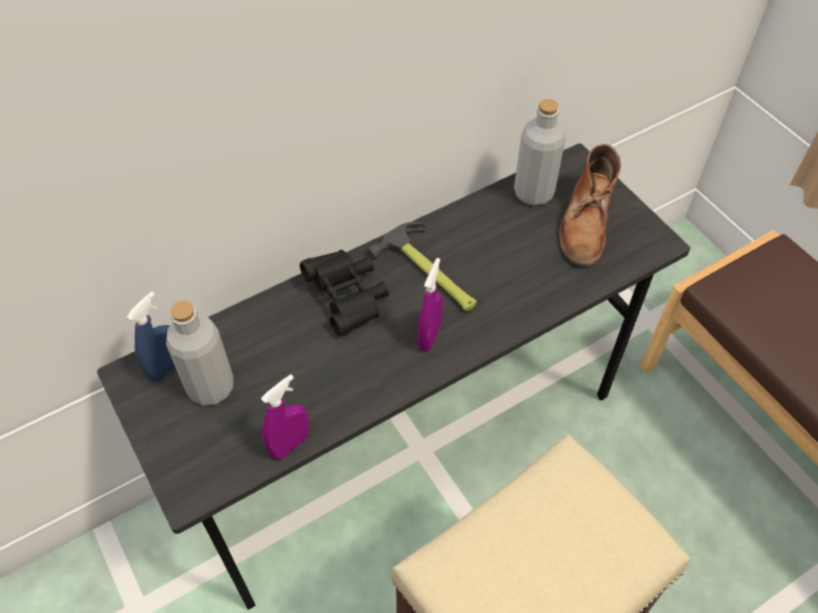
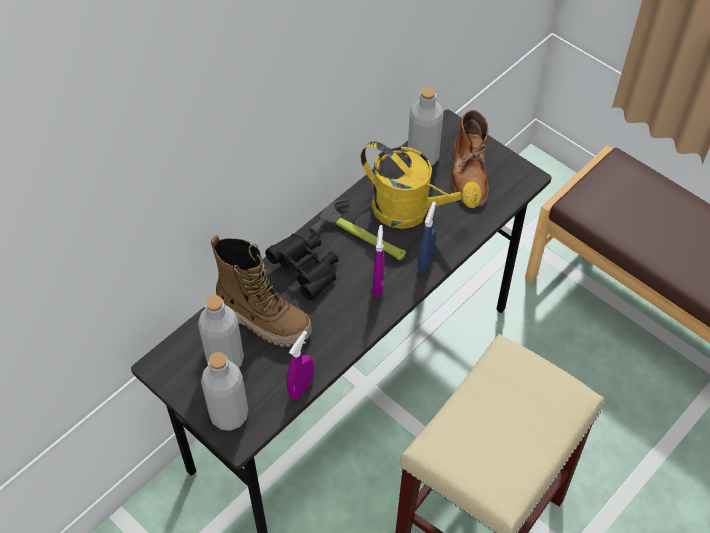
camera: 15 degrees left, 0 degrees up
blue spray bottle [127,291,175,381] -> blue spray bottle moved to [417,202,436,273]
none -> grey bottle [201,352,248,431]
none -> boot [211,235,312,347]
none -> yellow watering can [361,141,481,229]

